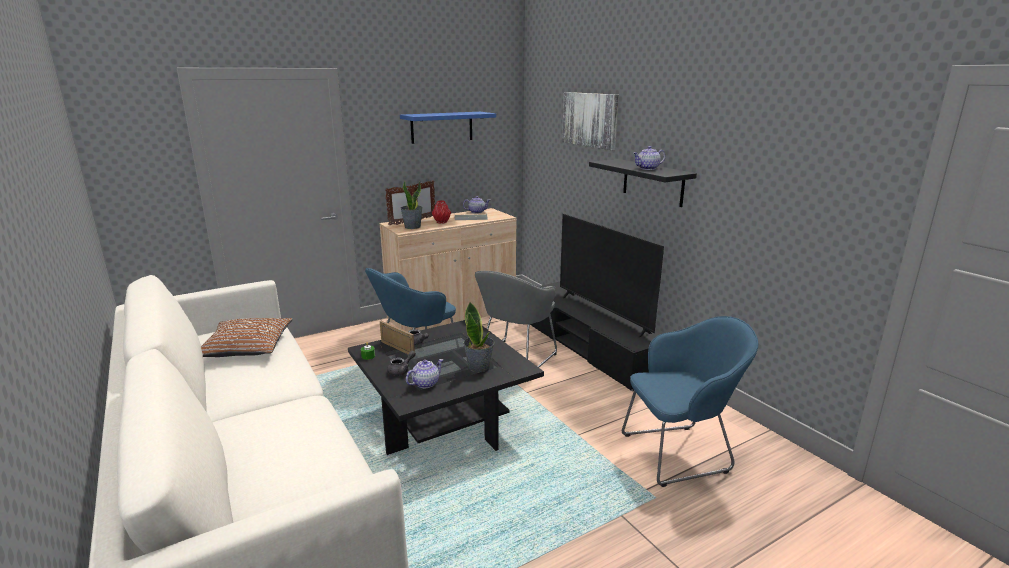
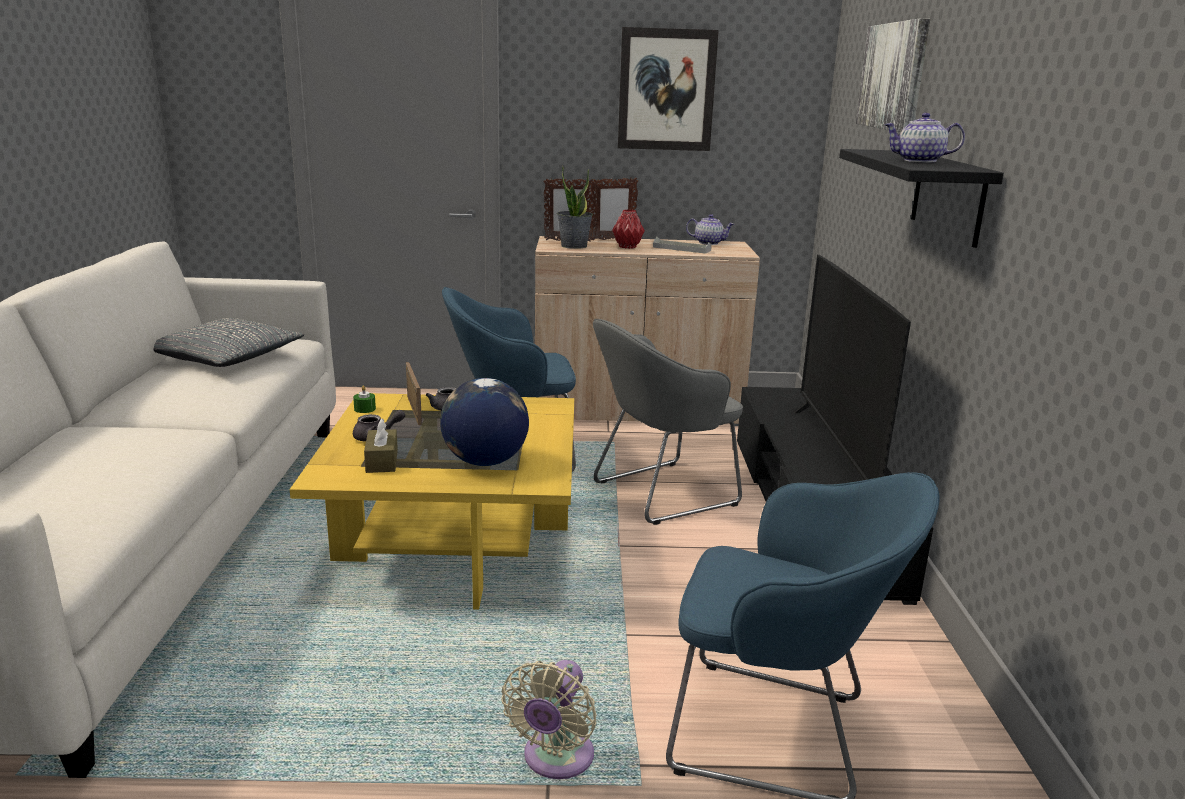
camera: 30 degrees right, 0 degrees up
brown pillow [201,318,293,357] -> grey pillow [154,318,304,367]
black coffee table [348,320,544,455] -> yellow coffee table [290,393,574,610]
blue shelf [400,112,496,144] -> picture [618,27,719,151]
teapot [406,359,443,388] -> brown tissue box [364,419,398,473]
potted plant [463,302,494,372] -> globe [440,378,529,466]
none -> beige fan [501,660,596,779]

